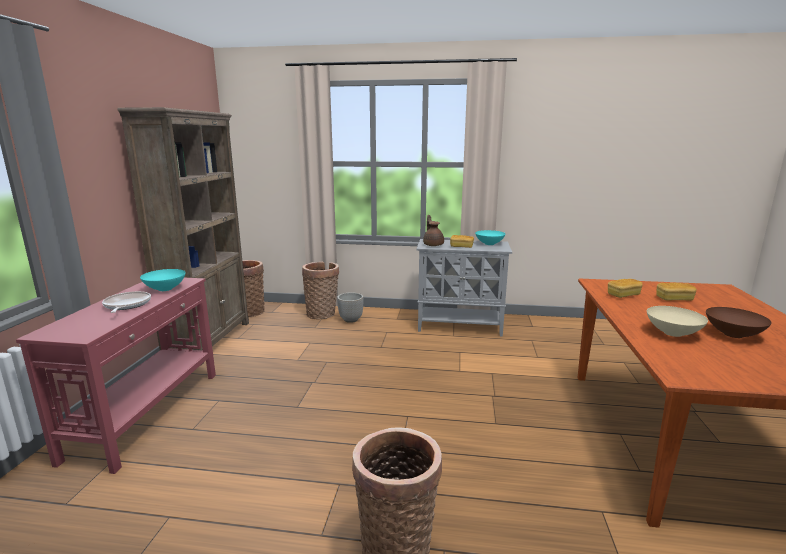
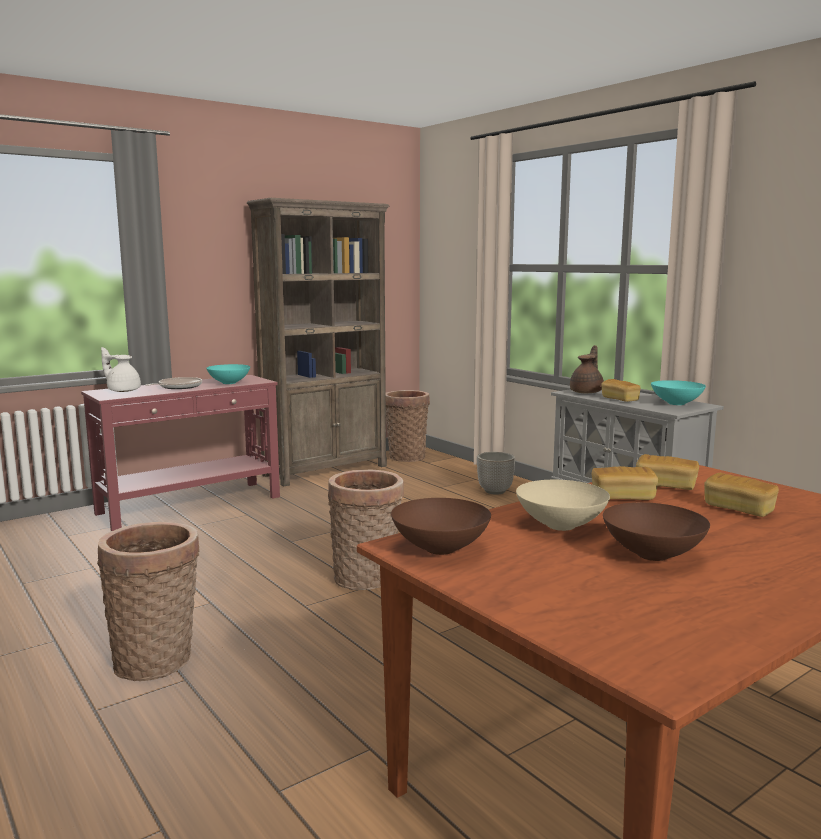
camera: 45 degrees right, 5 degrees down
basket [302,262,339,319] -> basket moved to [328,470,404,590]
none -> white teapot [101,347,141,392]
none -> brown bowl [391,498,491,555]
none -> bread [591,466,658,500]

